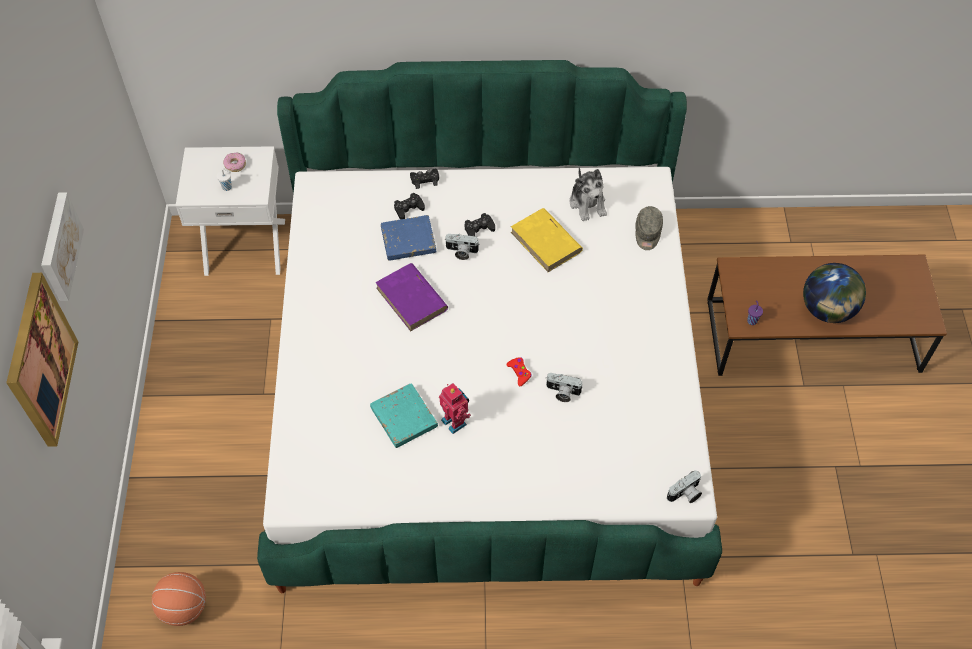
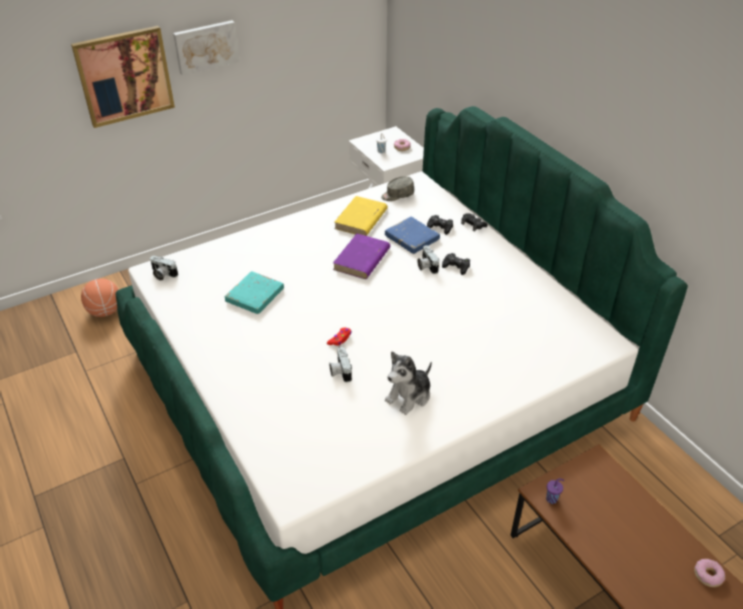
camera: 60 degrees right, 15 degrees down
toy robot [439,383,471,434] -> none
yellow book [511,208,583,272] -> yellow book moved to [334,196,388,236]
plush toy [570,167,607,221] -> plush toy moved to [385,351,432,415]
grey cap [635,206,663,250] -> grey cap moved to [381,176,414,201]
camera [667,470,702,503] -> camera moved to [150,256,178,280]
globe [803,263,866,323] -> none
none -> donut [694,559,725,587]

